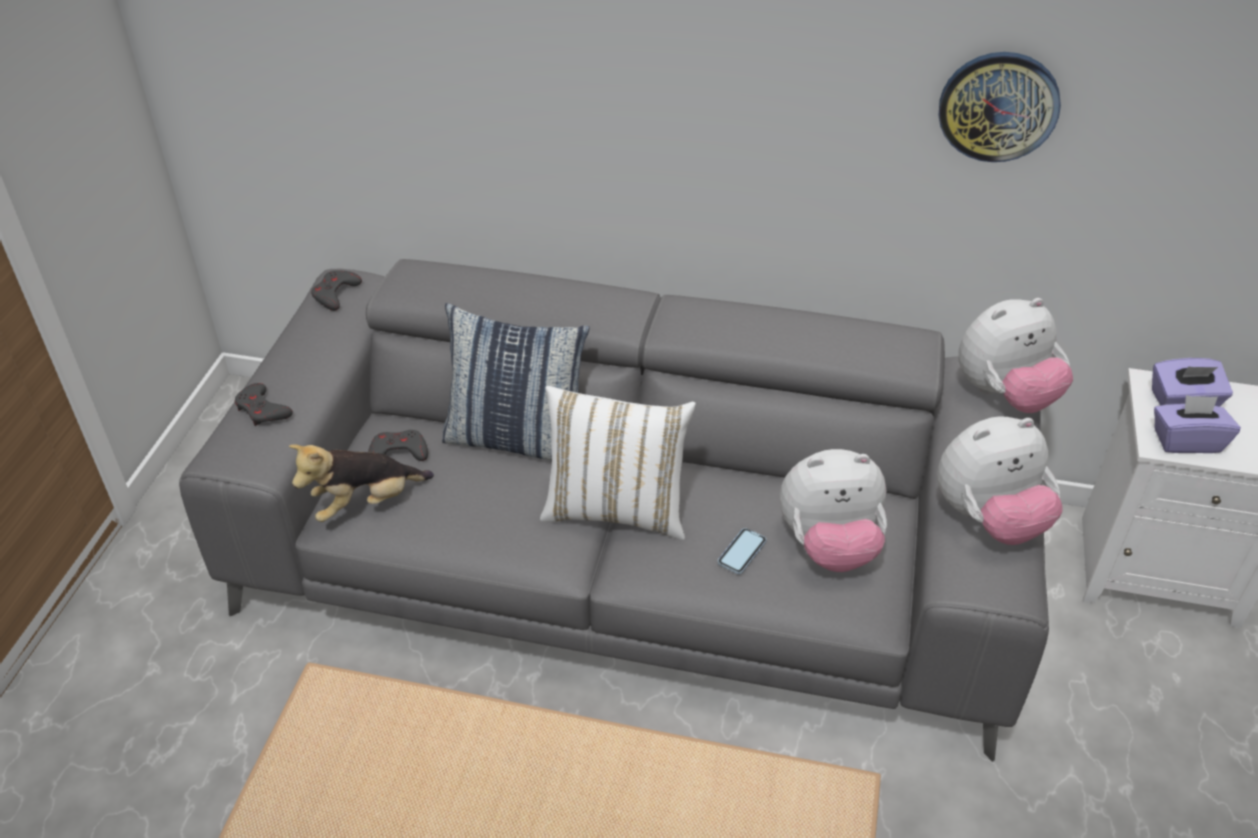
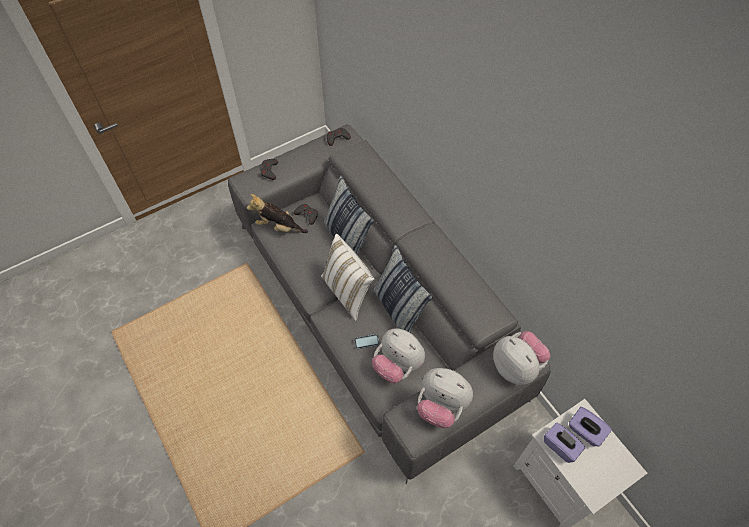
camera: 45 degrees right, 15 degrees up
wall clock [938,52,1061,162] -> none
plush toy [958,298,1073,413] -> plush toy turned 150 degrees counterclockwise [493,331,550,385]
none -> pillow [373,244,433,333]

